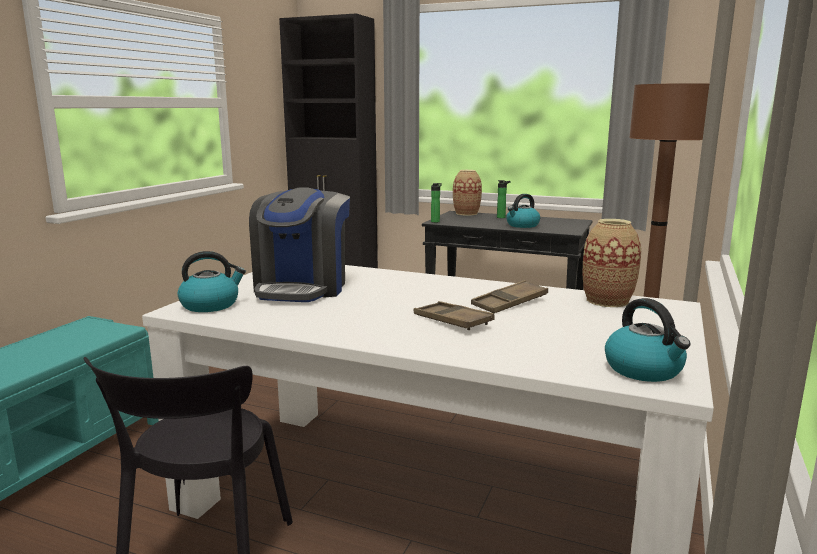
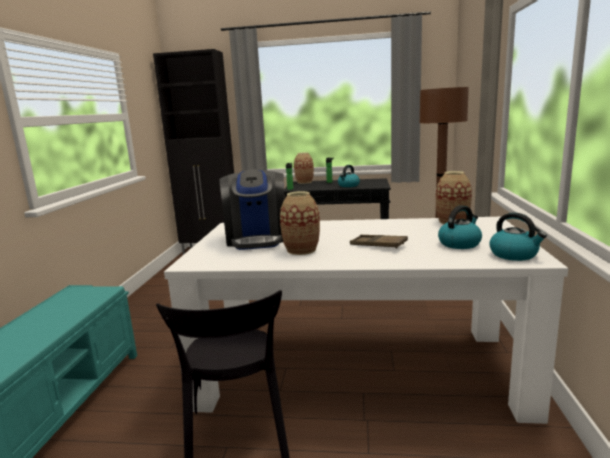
camera: 15 degrees left, 0 degrees up
kettle [178,251,246,312] -> kettle moved to [438,205,482,249]
brown tray [471,280,548,313] -> none
none -> vase [280,191,320,255]

